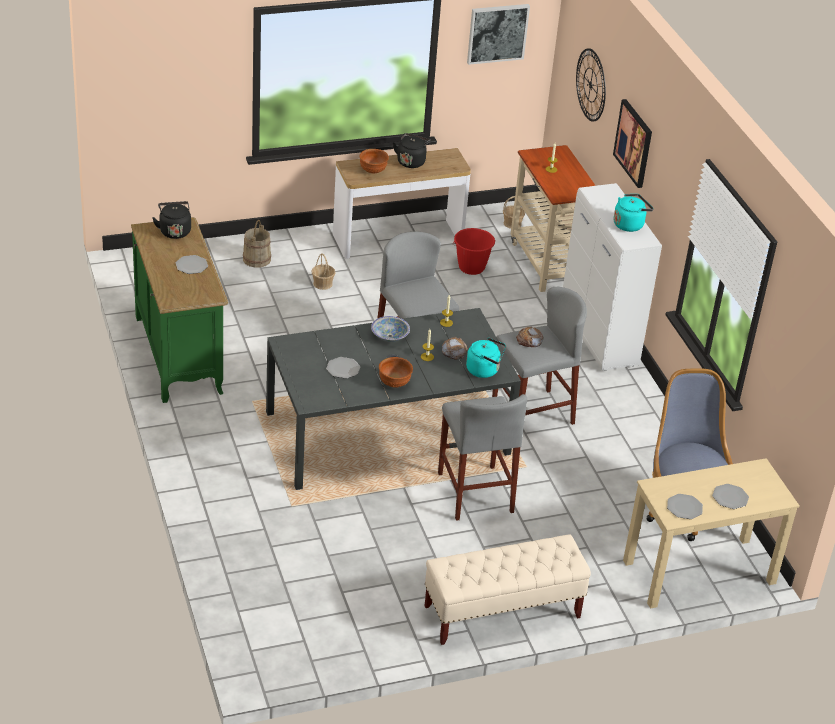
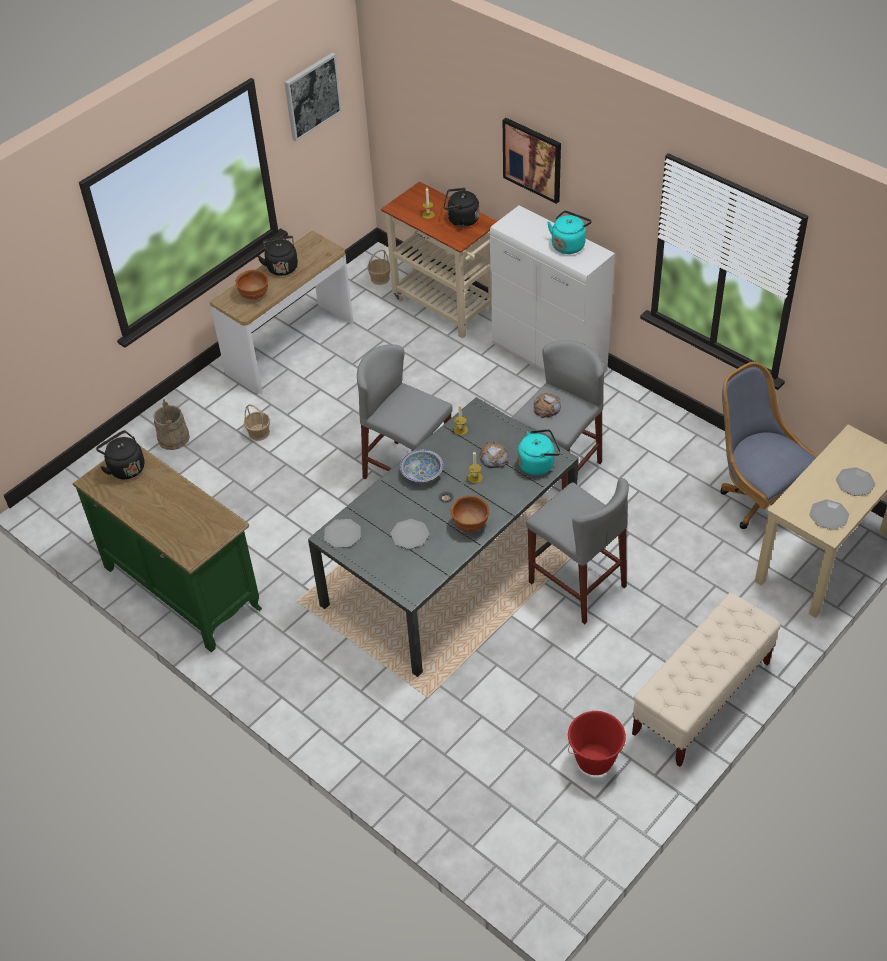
camera: 25 degrees left, 10 degrees up
plate [176,255,208,274] -> plate moved to [324,519,361,548]
red bucket [453,228,495,275] -> red bucket moved to [568,711,626,775]
wall clock [576,48,606,122] -> none
none -> black kettle [444,188,479,227]

